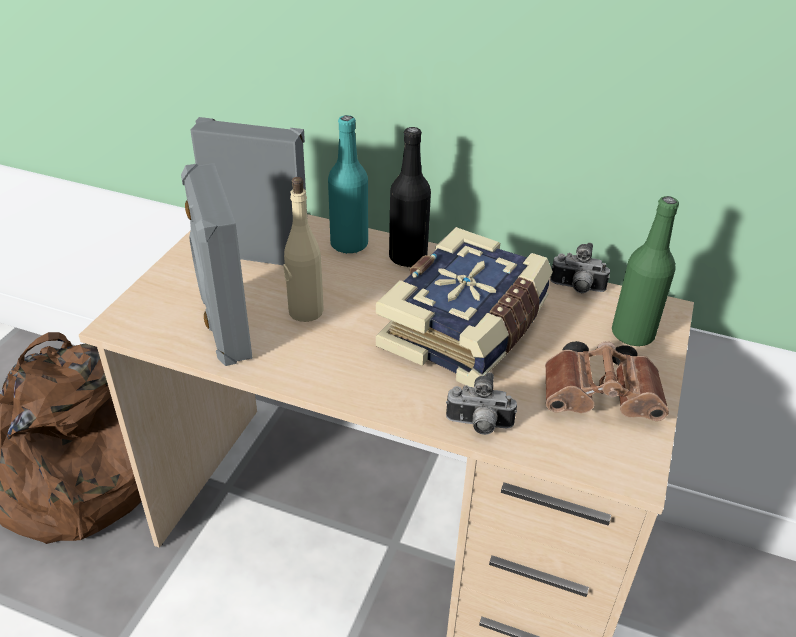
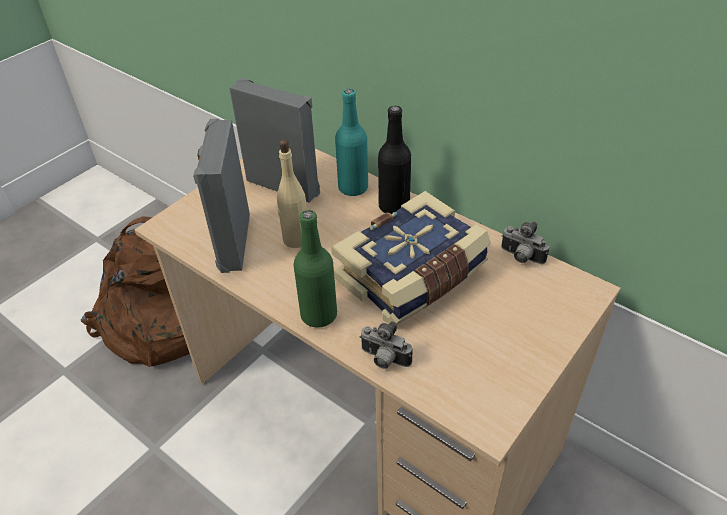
camera: 20 degrees right, 5 degrees up
brown binoculars [545,341,669,421] -> none
green bottle [612,196,679,347] -> green bottle moved to [293,210,337,328]

